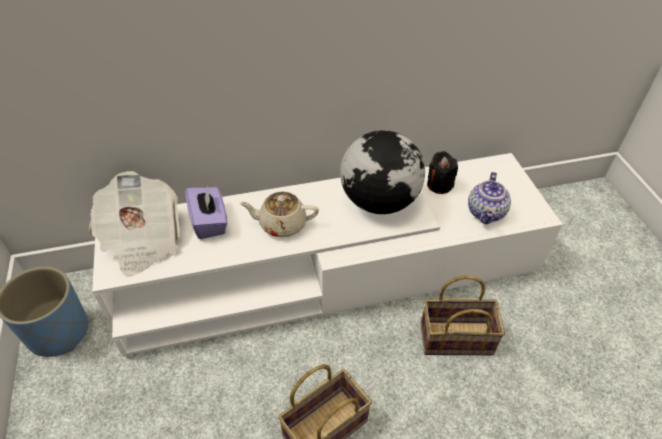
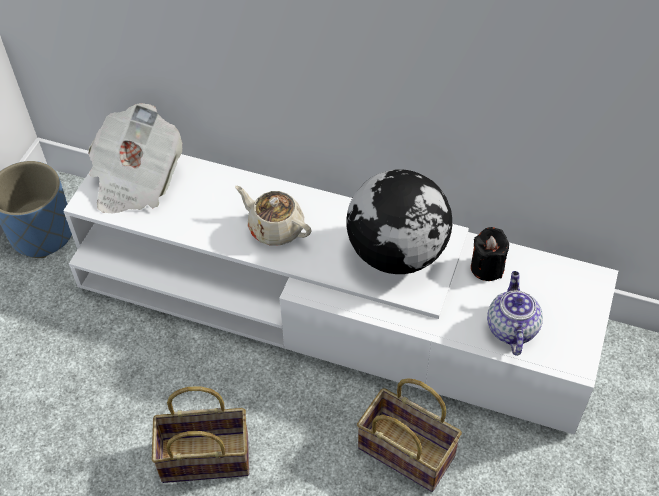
camera: 35 degrees right, 5 degrees up
purple tissue box [185,186,227,239] -> none
teapot [468,172,511,224] -> teapot turned 135 degrees clockwise [487,271,543,356]

